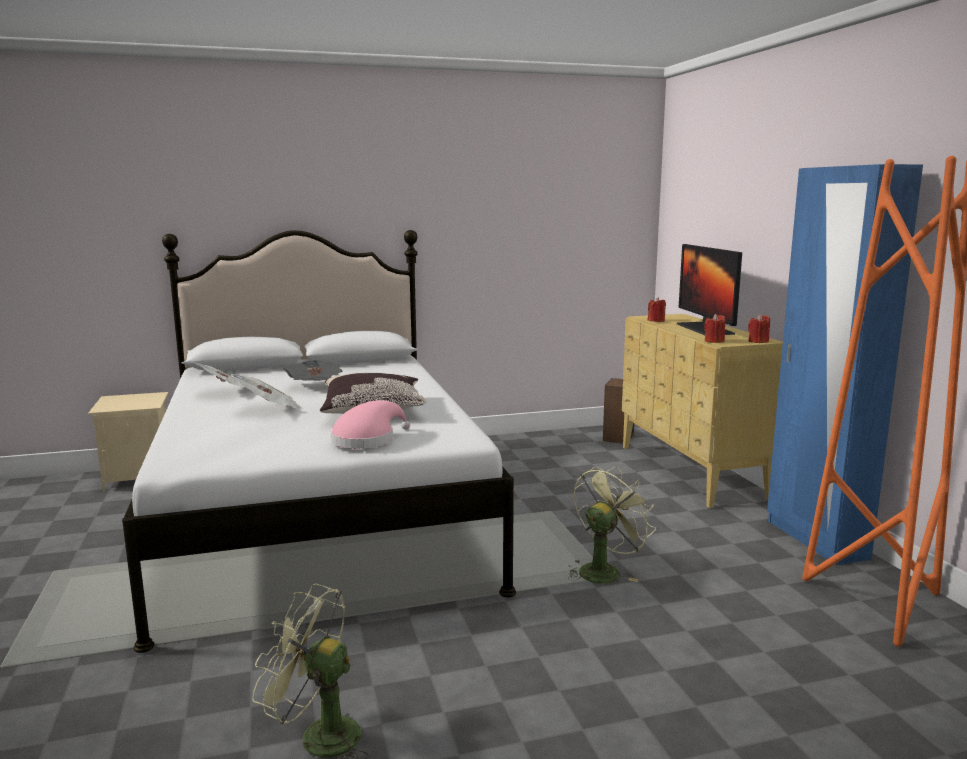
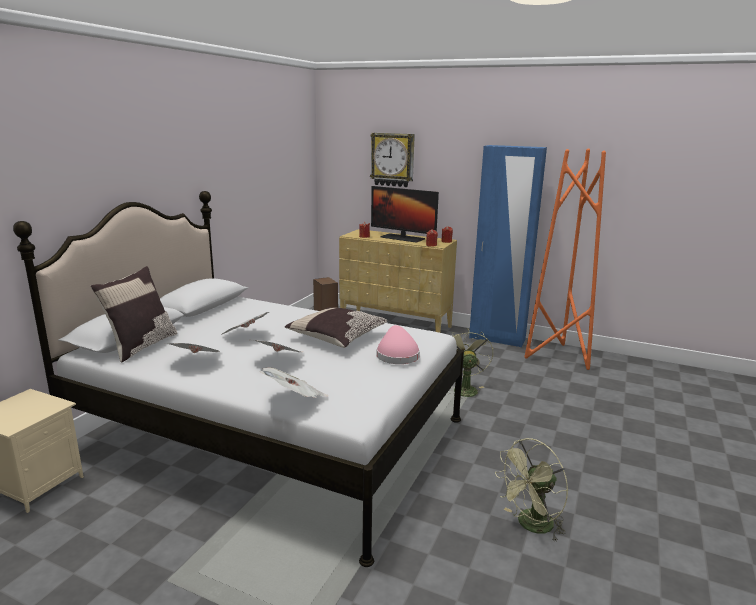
camera: 50 degrees left, 5 degrees up
none -> pillow [91,266,177,363]
none -> newspaper [260,368,328,398]
none -> wall clock [370,133,415,187]

